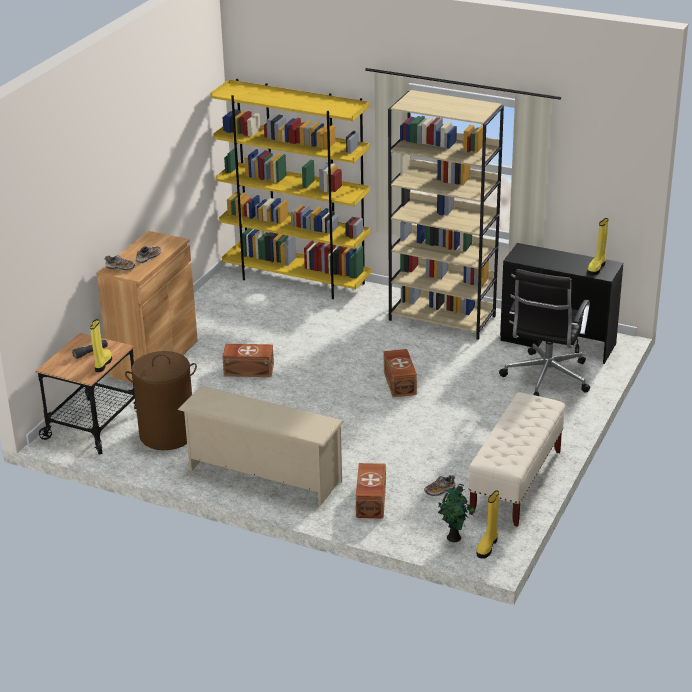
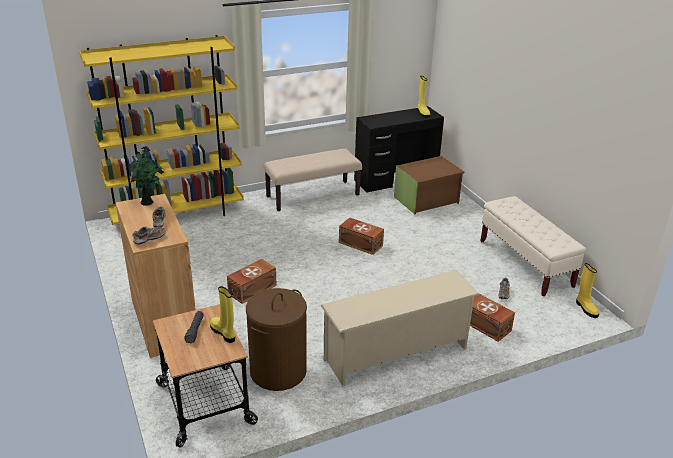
camera: 50 degrees left, 0 degrees up
beige bookcase [388,90,504,340] -> beige bench [264,149,362,211]
potted plant [438,484,475,542] -> potted plant moved to [127,146,163,206]
black office chair [499,269,590,396] -> brown storage box [394,156,464,214]

